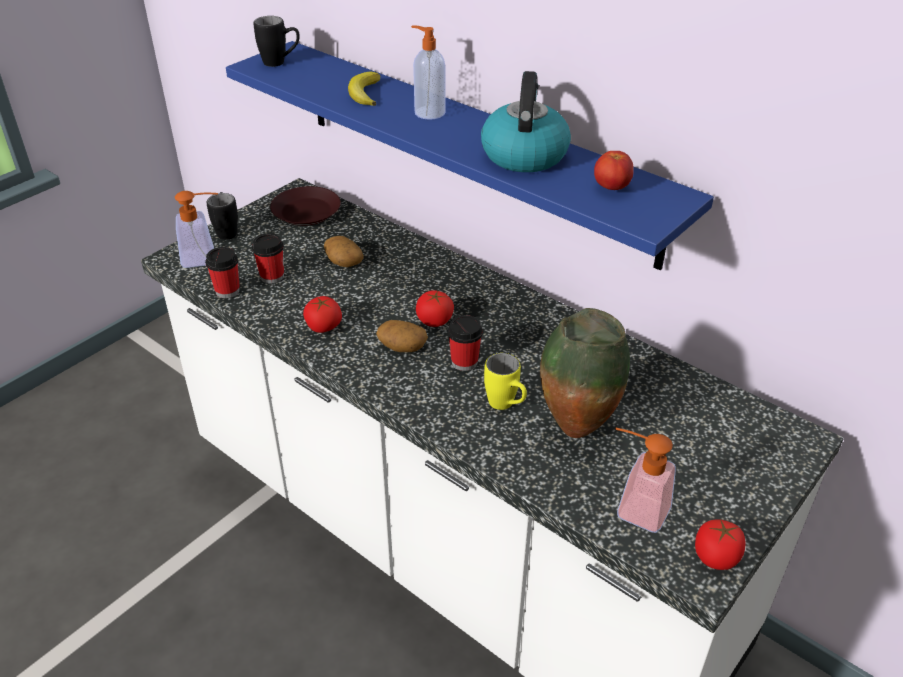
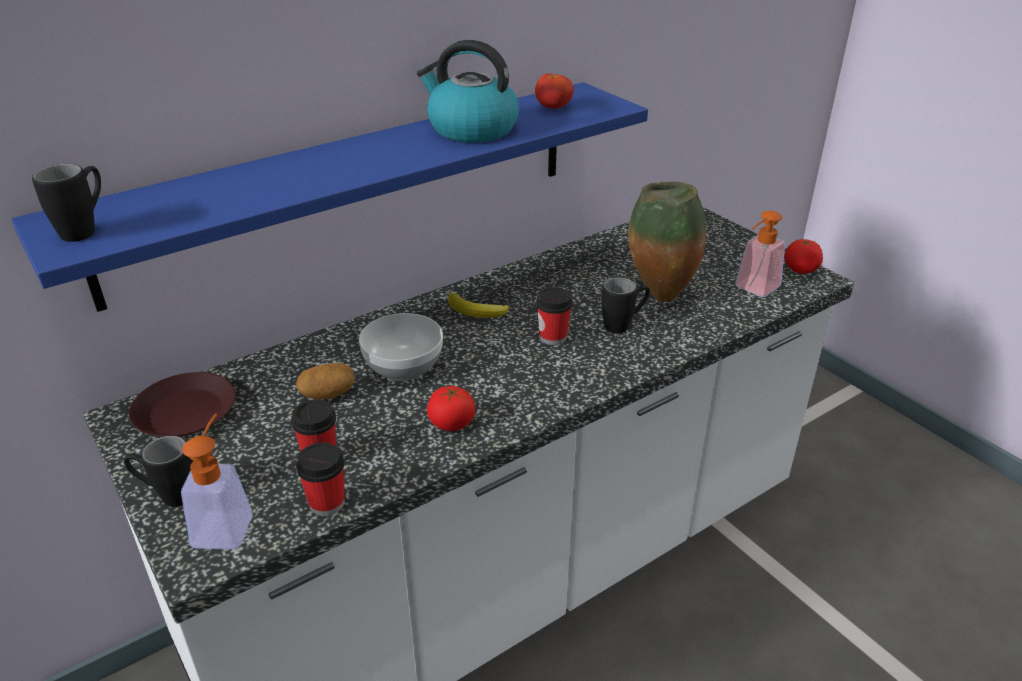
camera: 75 degrees left, 5 degrees down
banana [348,72,380,106] -> banana moved to [448,293,509,318]
potato [376,320,428,352] -> none
soap dispenser [411,26,445,120] -> none
tomato [416,290,454,327] -> none
yellow mug [484,353,527,410] -> black mug [601,277,650,333]
none -> bowl [359,313,443,381]

